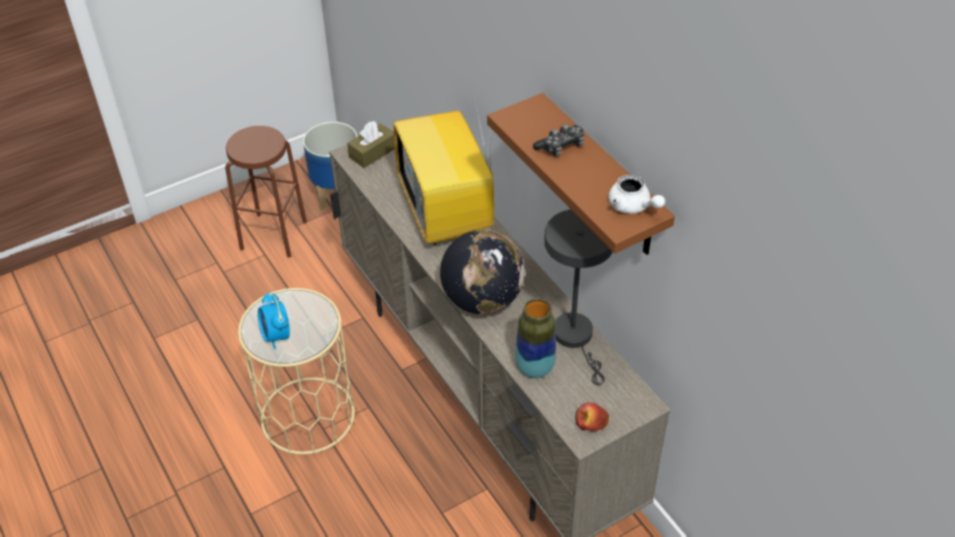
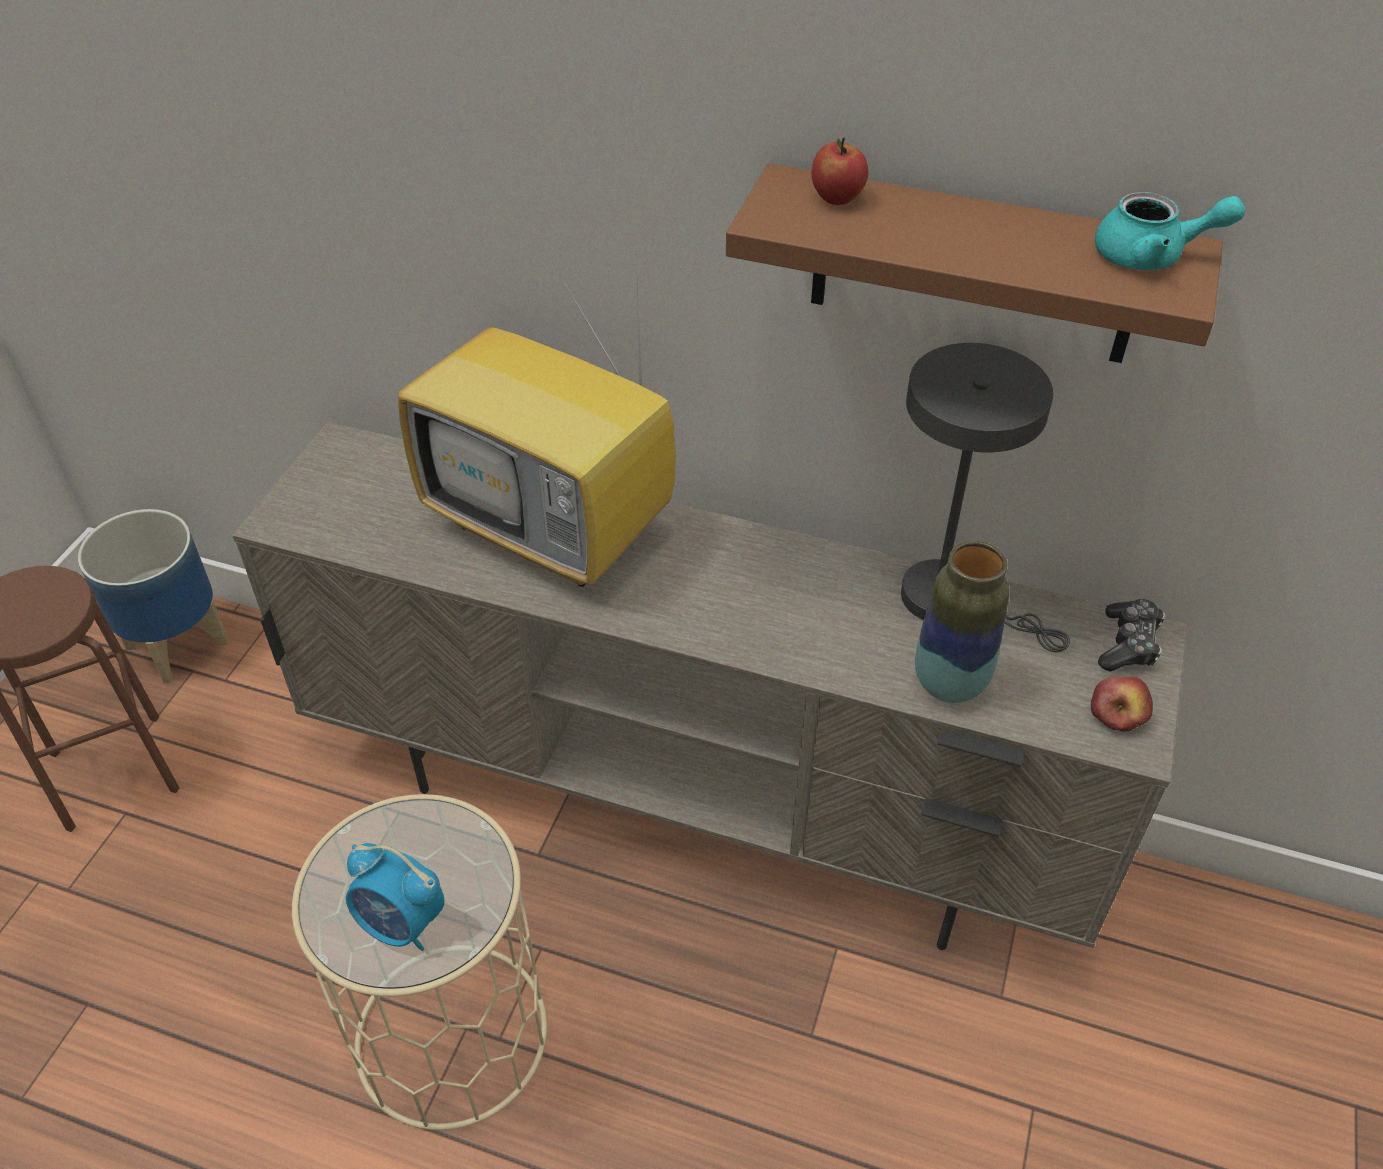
camera: 40 degrees left, 0 degrees up
brown tissue box [347,121,395,168] -> none
globe [440,230,525,314] -> none
game controller [533,124,584,157] -> game controller moved to [1098,599,1165,672]
white teapot [608,174,665,214] -> turquoise teapot [1095,192,1246,270]
none -> apple [811,137,868,205]

